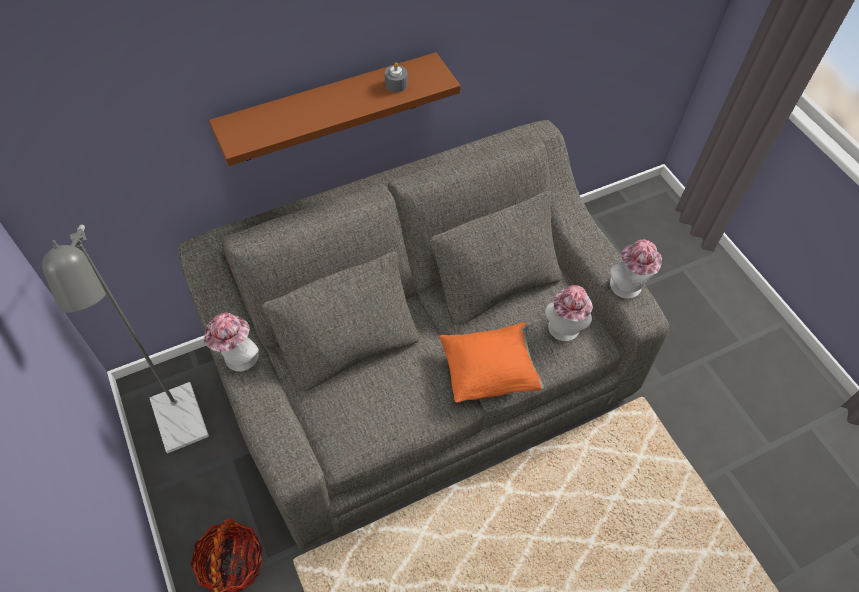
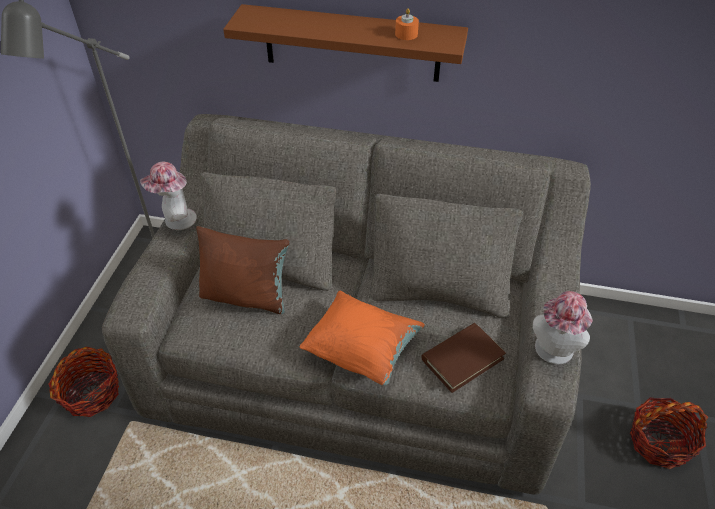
camera: 40 degrees right, 10 degrees down
grey candle [385,63,408,92] -> orange candle [395,8,419,40]
hat [545,285,593,341] -> brown book [422,323,506,393]
none -> brown pillow [196,226,289,314]
none -> basket [630,398,708,469]

